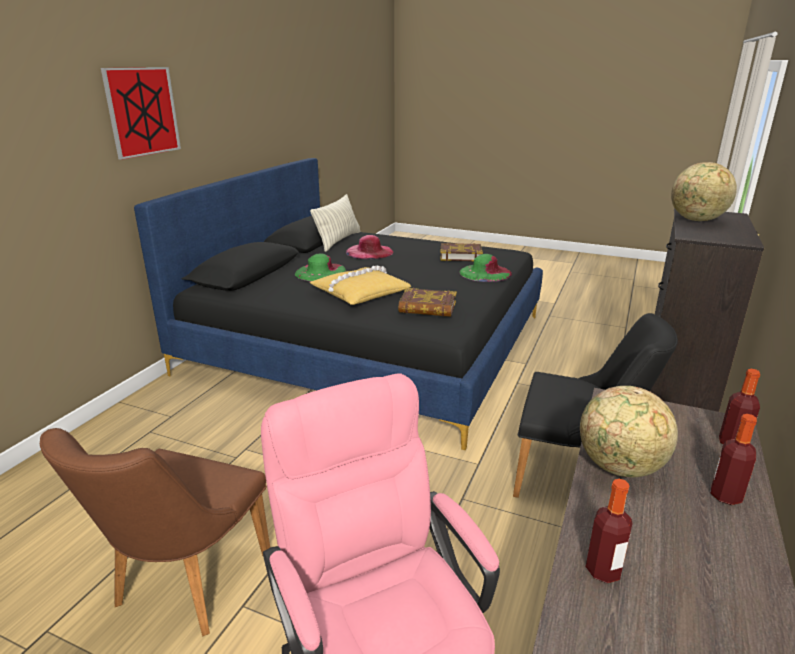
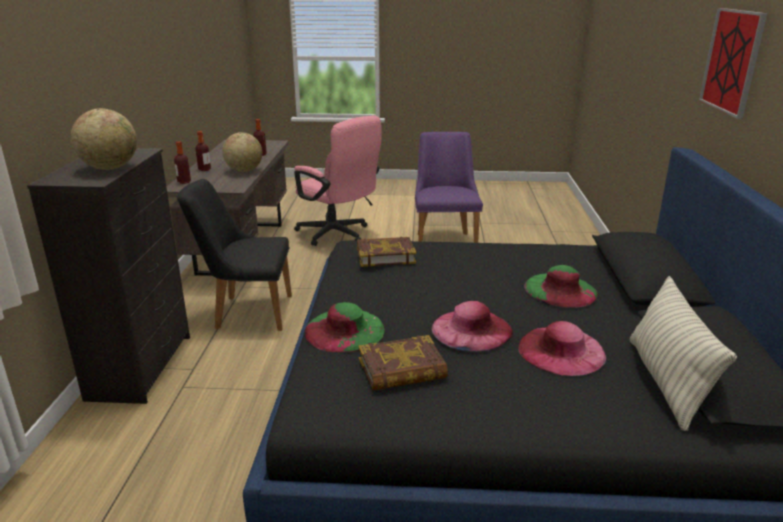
camera: 160 degrees right, 0 degrees up
brown chair [40,428,270,637] -> purple chair [415,132,483,243]
yellow pillow [310,266,411,305] -> none
none -> pink hat [432,301,513,352]

